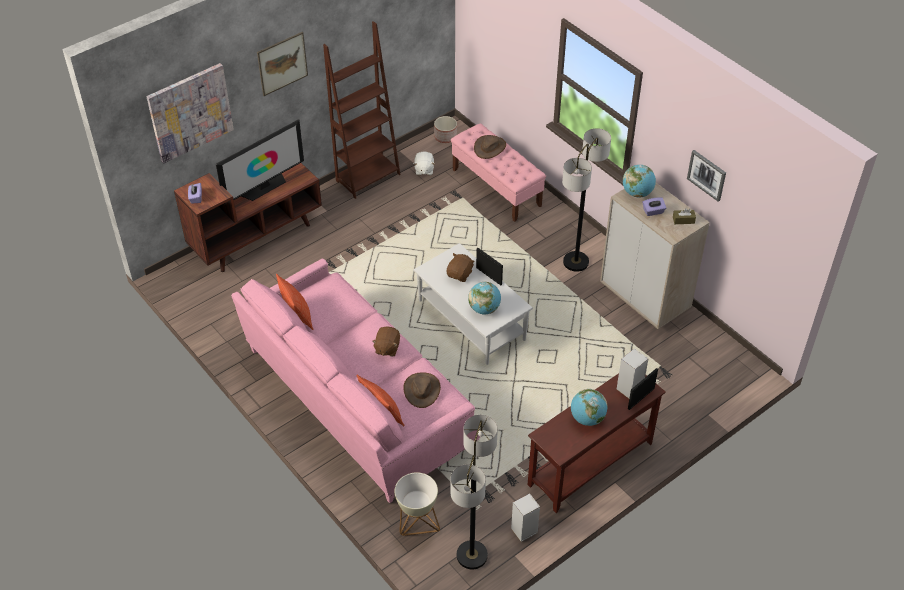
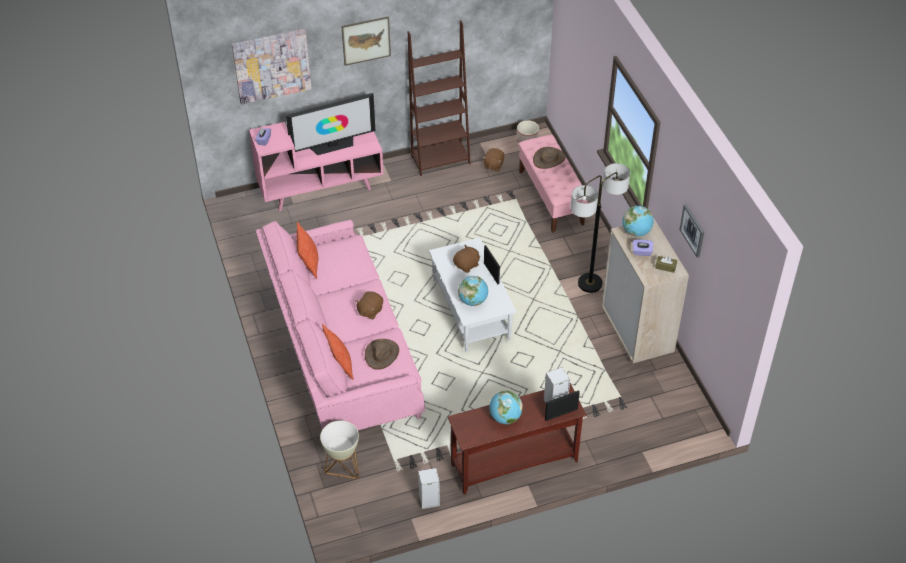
camera: 20 degrees right, 0 degrees up
brown tv stand [174,163,322,272] -> pink tv stand [249,122,384,211]
white plush toy [414,152,435,175] -> brown plush toy [482,148,504,172]
floor lamp [451,415,498,570] -> none

